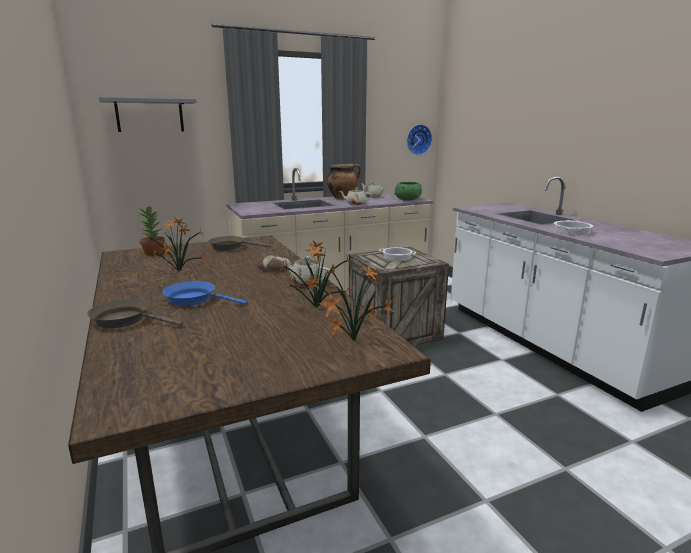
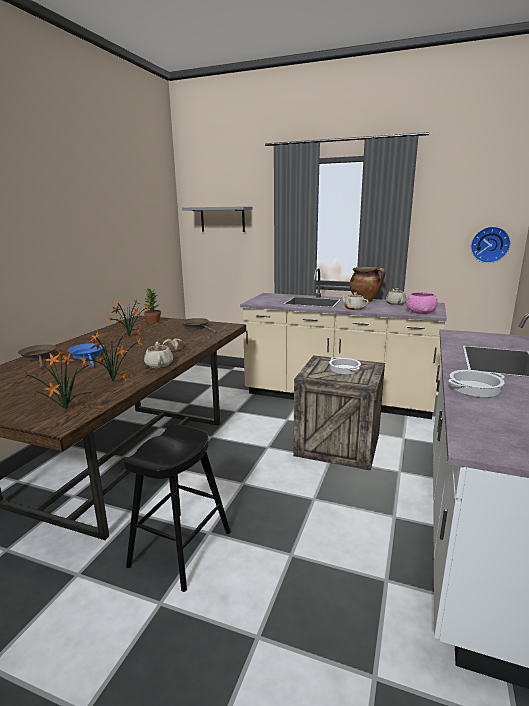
camera: 45 degrees right, 0 degrees up
green bowl [394,182,422,201] -> pink bowl [406,292,438,314]
none -> black stool [123,424,231,592]

